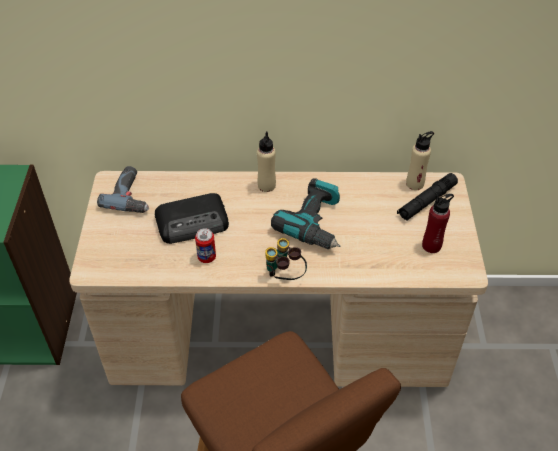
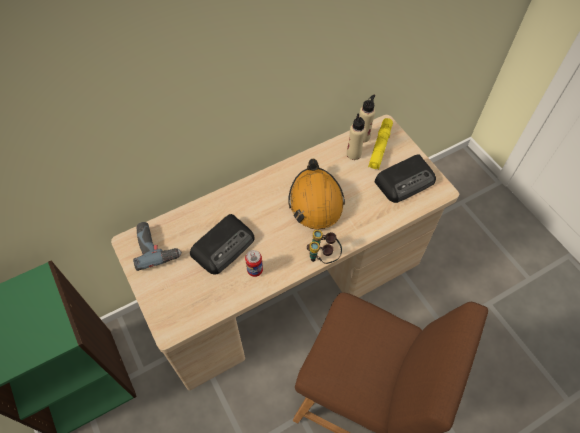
camera: 30 degrees left, 10 degrees up
beige bottle [257,132,276,192] -> beige bottle moved to [347,113,366,160]
power drill [271,178,340,249] -> orange hard hat [288,159,345,229]
black flashlight [397,173,458,221] -> yellow flashlight [368,118,393,170]
red bottle [422,194,454,253] -> radio [374,154,436,203]

